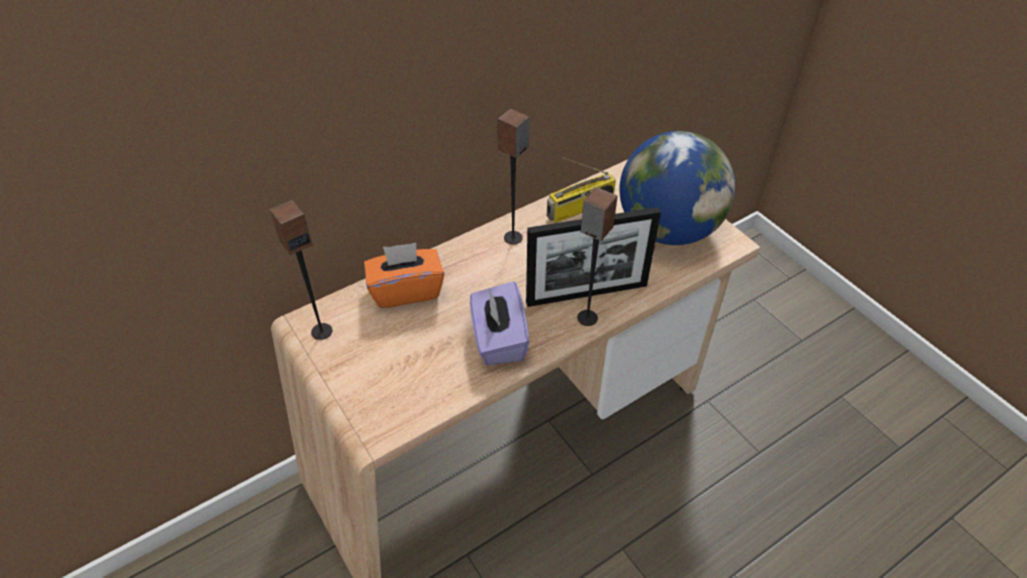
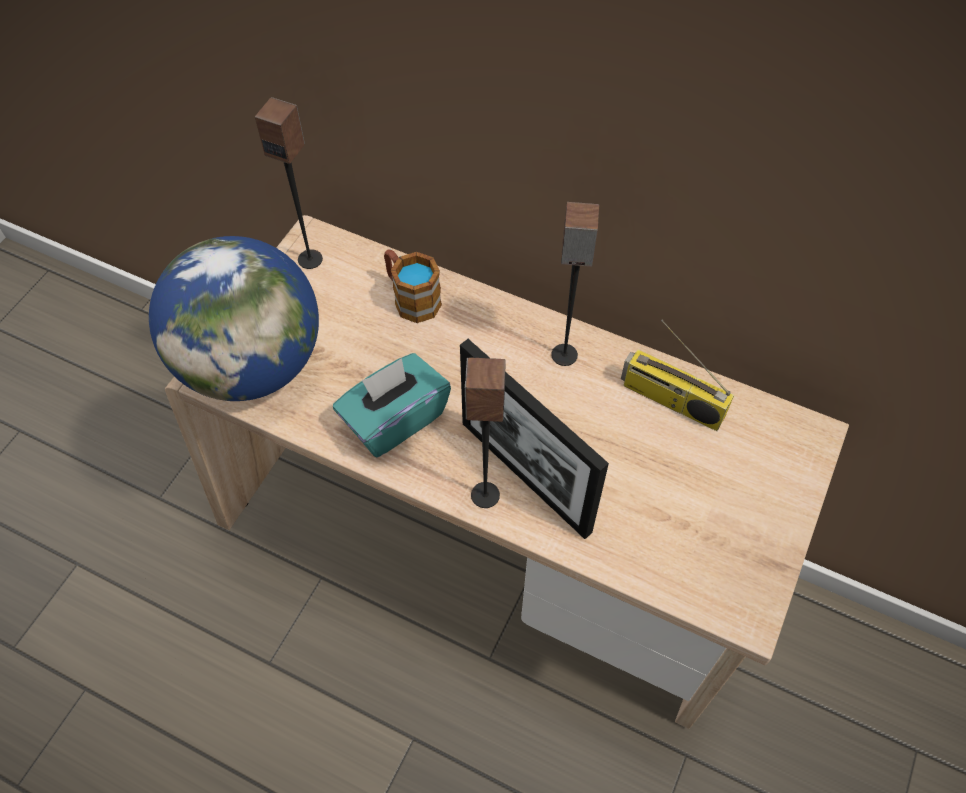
camera: 60 degrees right, 10 degrees up
orange tissue box [364,243,444,308] -> mug [384,249,442,323]
purple tissue box [470,281,529,365] -> turquoise tissue box [333,353,451,457]
globe [620,131,735,245] -> globe moved to [149,236,319,401]

